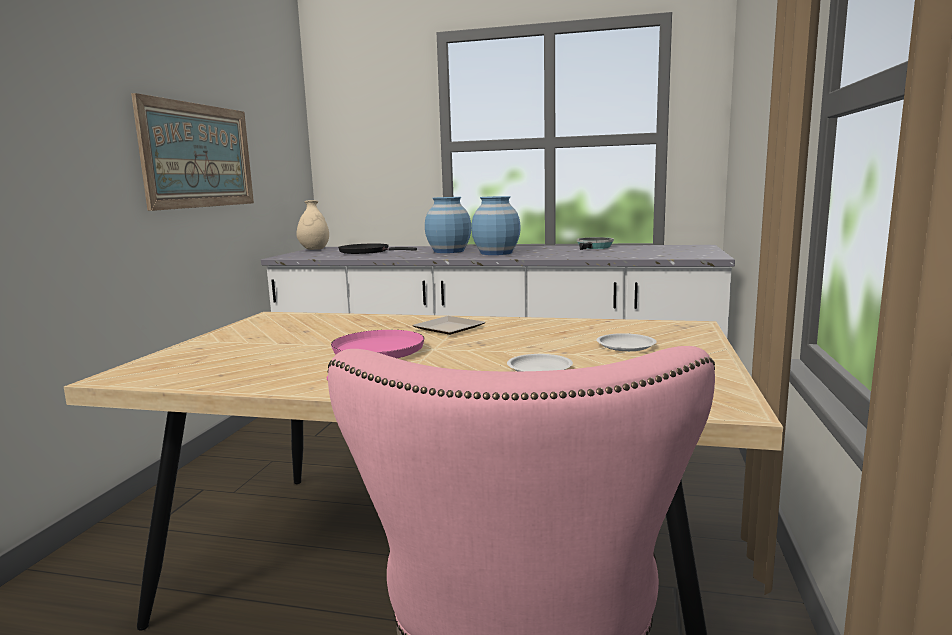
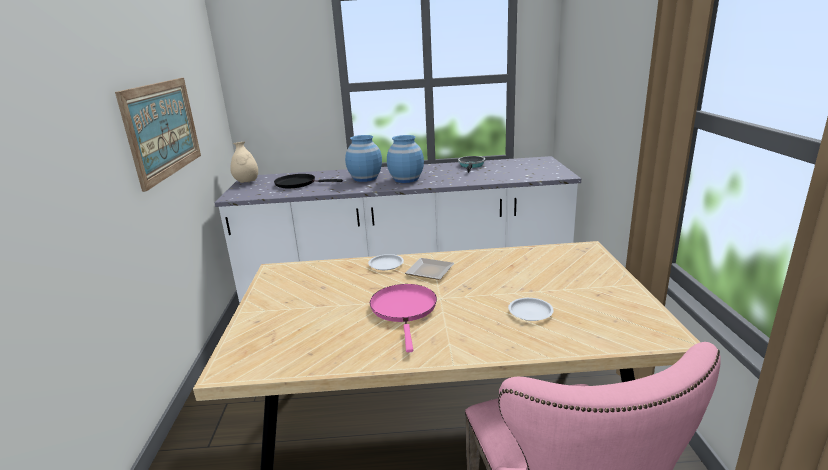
camera: 15 degrees left, 10 degrees up
white plate [596,333,656,351] -> white plate moved to [368,254,404,270]

